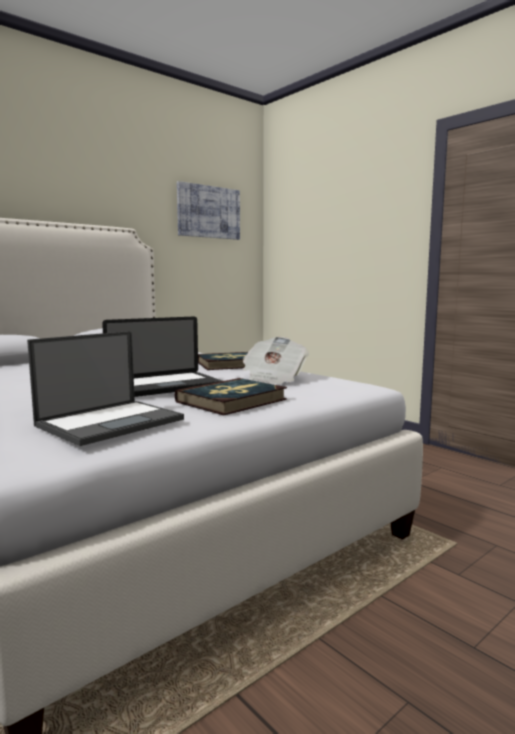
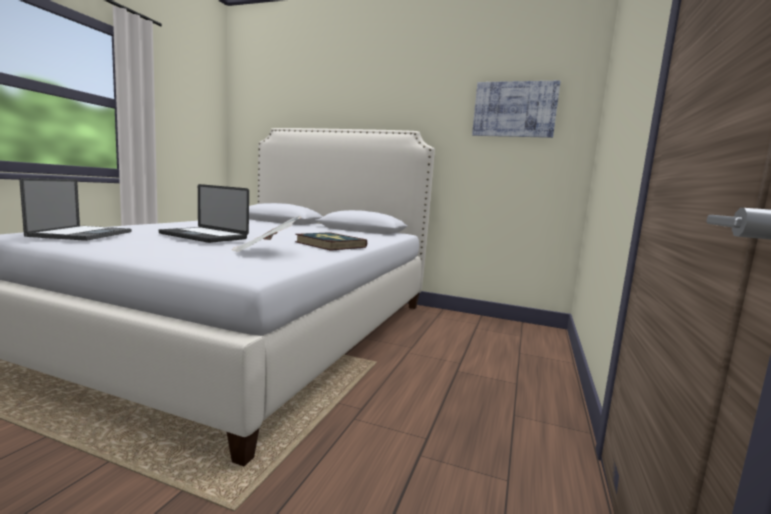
camera: 60 degrees right, 0 degrees up
laptop [27,331,184,446] -> laptop turned 105 degrees counterclockwise [19,178,131,241]
book [175,378,287,415] -> none

